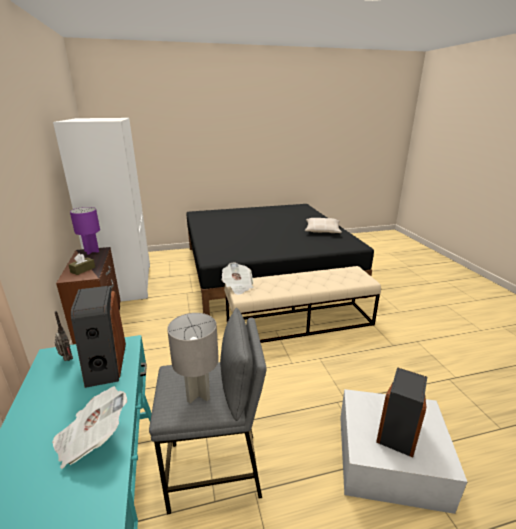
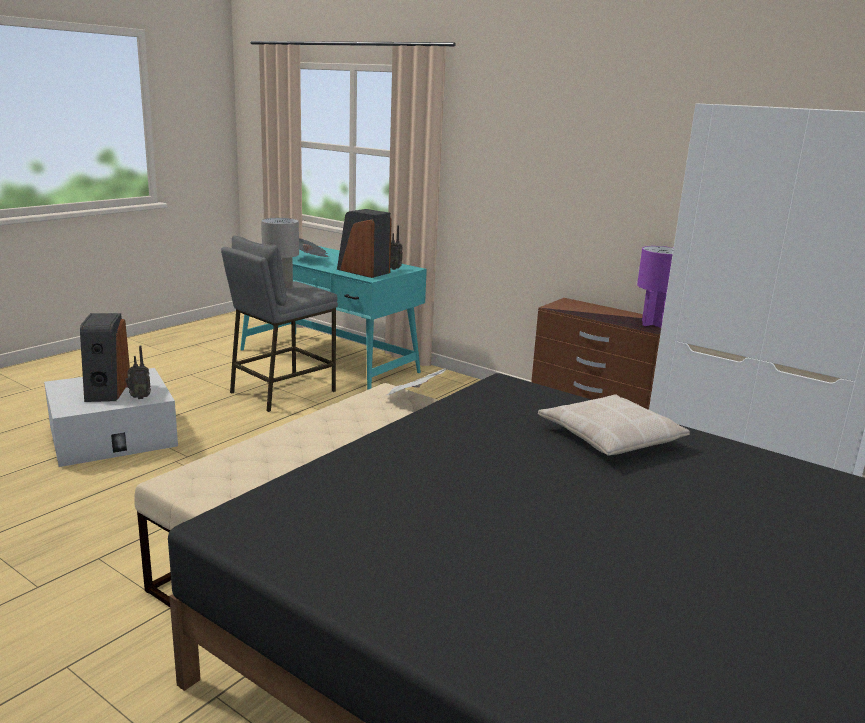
camera: 140 degrees right, 5 degrees down
brown tissue box [68,253,95,275] -> none
beige pillow [305,218,342,233] -> beige pillow moved to [538,394,690,456]
none -> radio [125,346,151,399]

